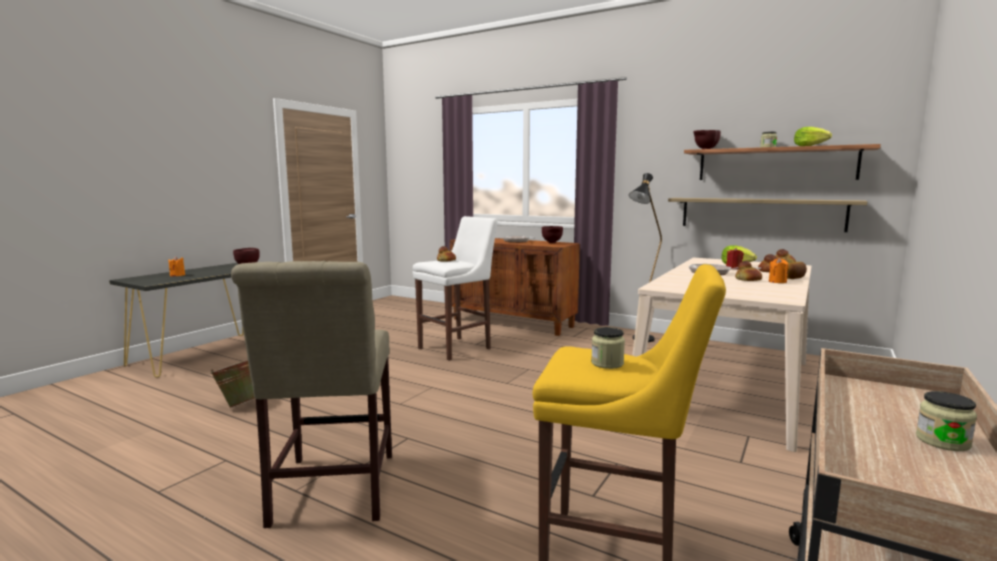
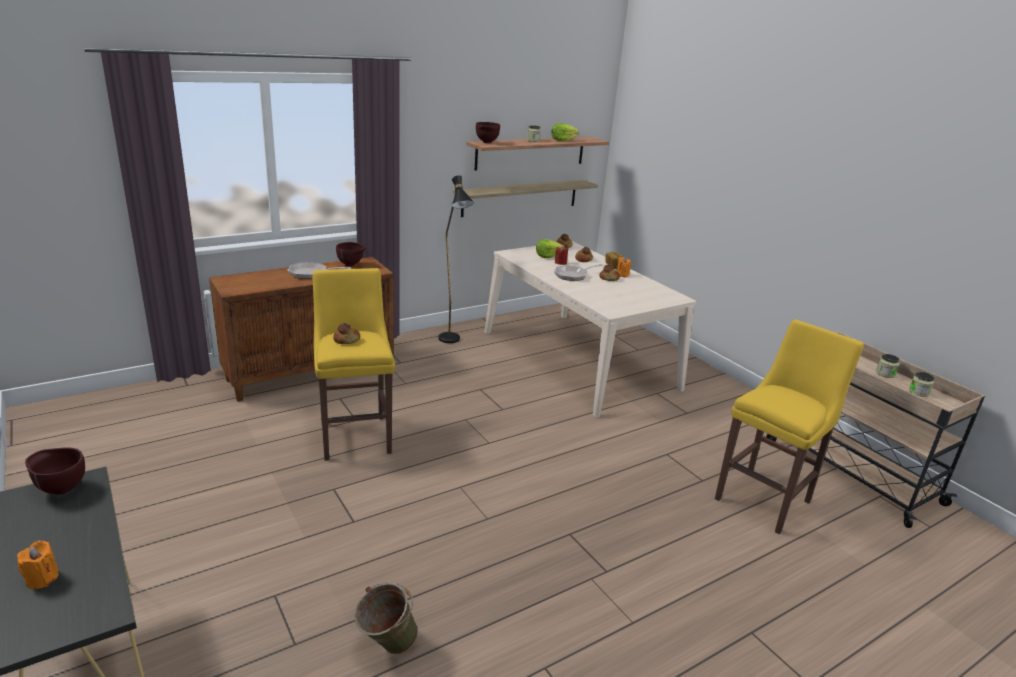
camera: 65 degrees left, 15 degrees up
beige chair [231,261,392,528] -> none
white stool [413,216,497,361] -> yellow stool [313,268,395,461]
jar [591,327,625,369] -> jar moved to [909,372,935,397]

